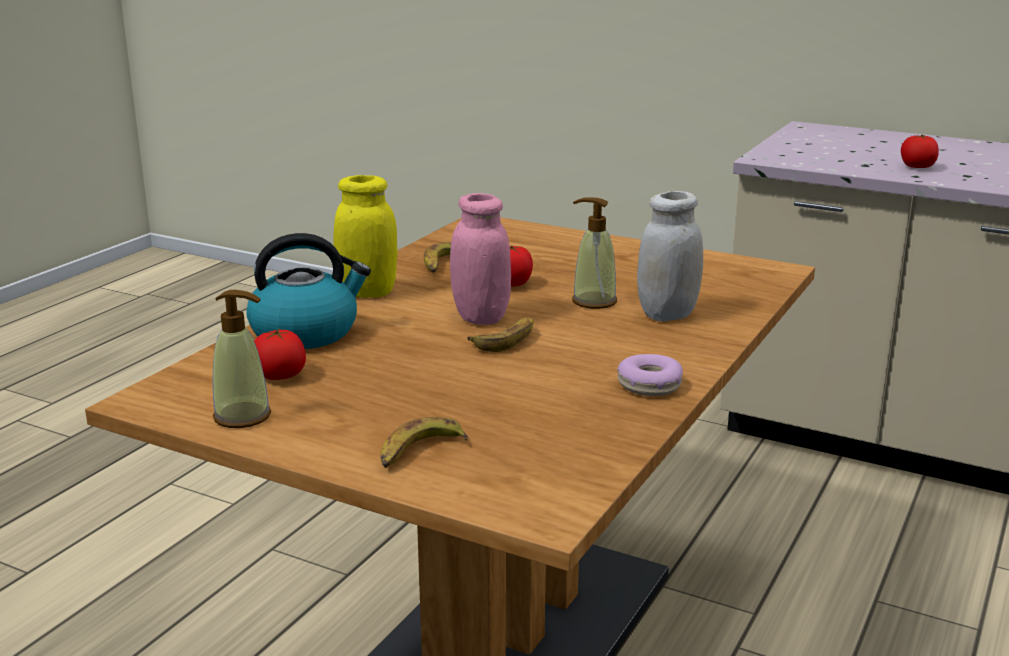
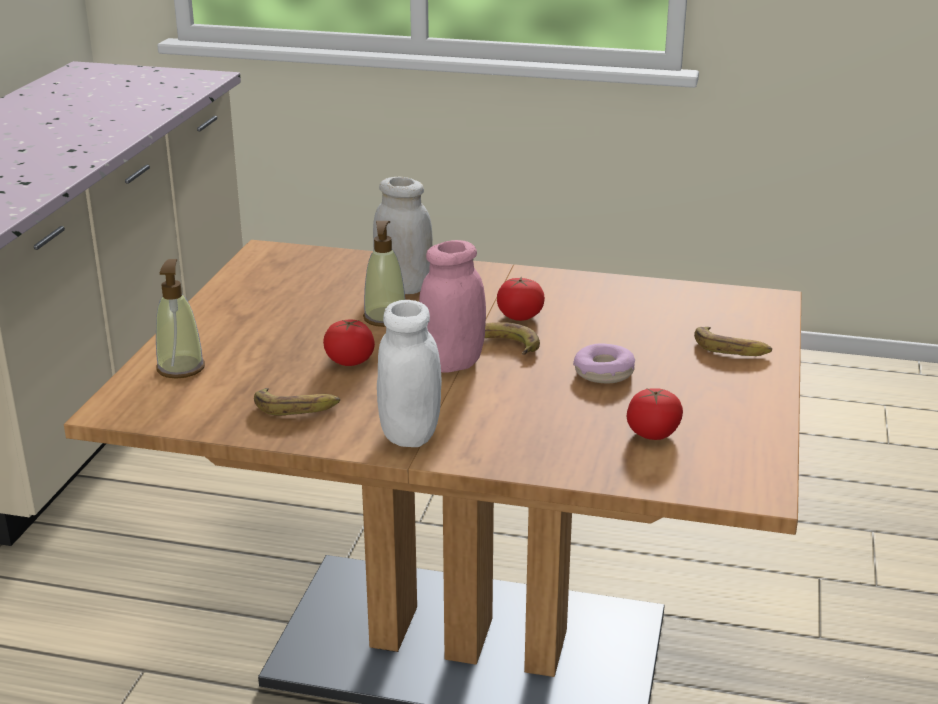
camera: 105 degrees left, 5 degrees up
soap dispenser [212,290,271,428] -> soap dispenser moved to [156,259,205,379]
kettle [246,233,371,349] -> none
yellow jar [334,175,398,298] -> white jar [377,300,442,447]
donut [617,354,683,396] -> donut moved to [573,343,635,383]
tomato [901,135,939,168] -> tomato moved to [497,276,545,321]

